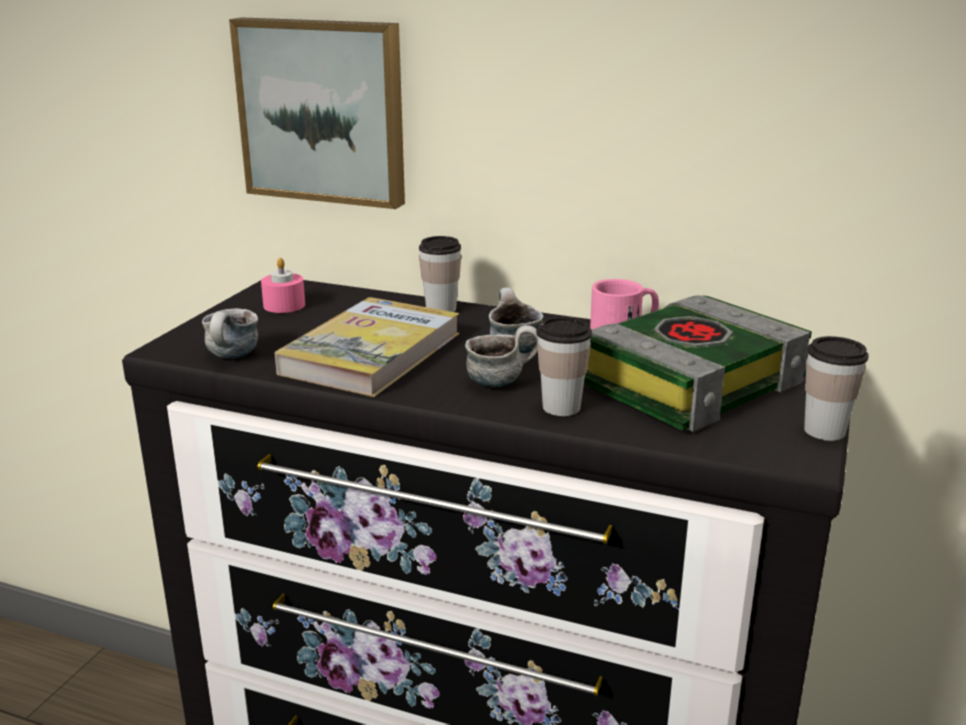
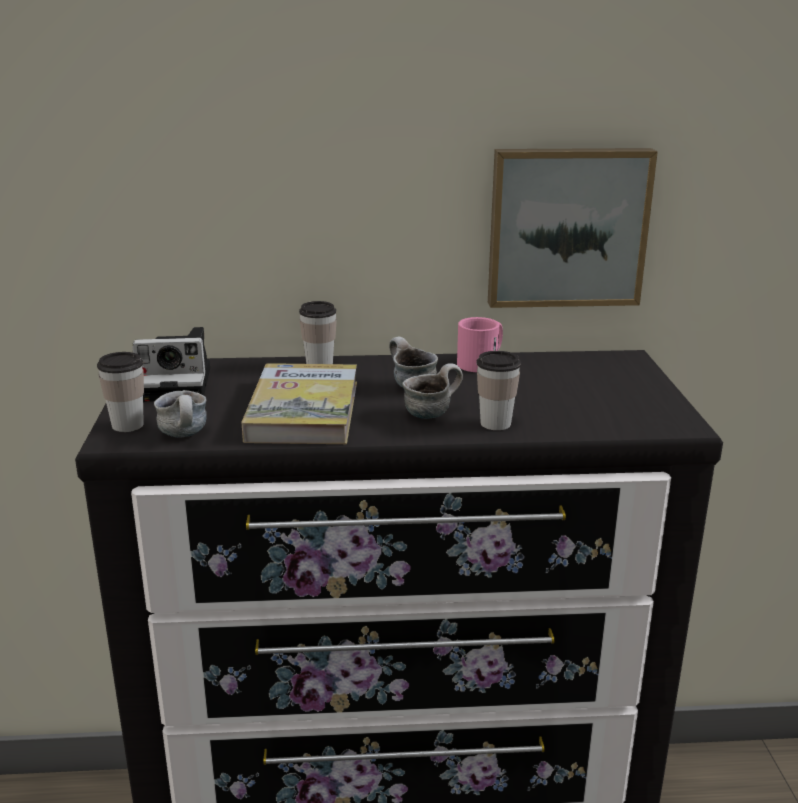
camera: 25 degrees left, 0 degrees up
picture [229,17,405,209] -> picture moved to [488,148,658,308]
pink candle [261,258,305,313] -> camera [132,327,210,402]
book [584,295,812,432] -> none
cup [804,336,869,441] -> cup moved to [97,352,144,432]

